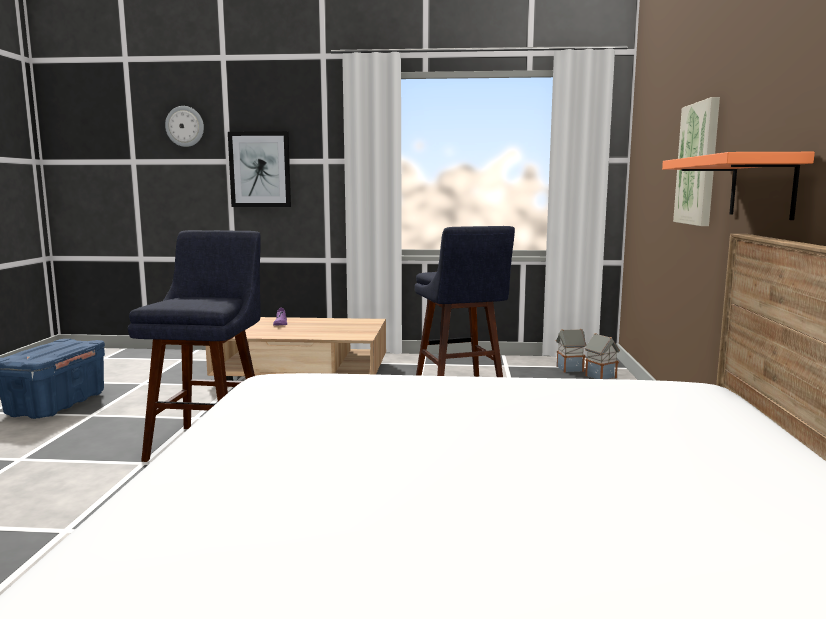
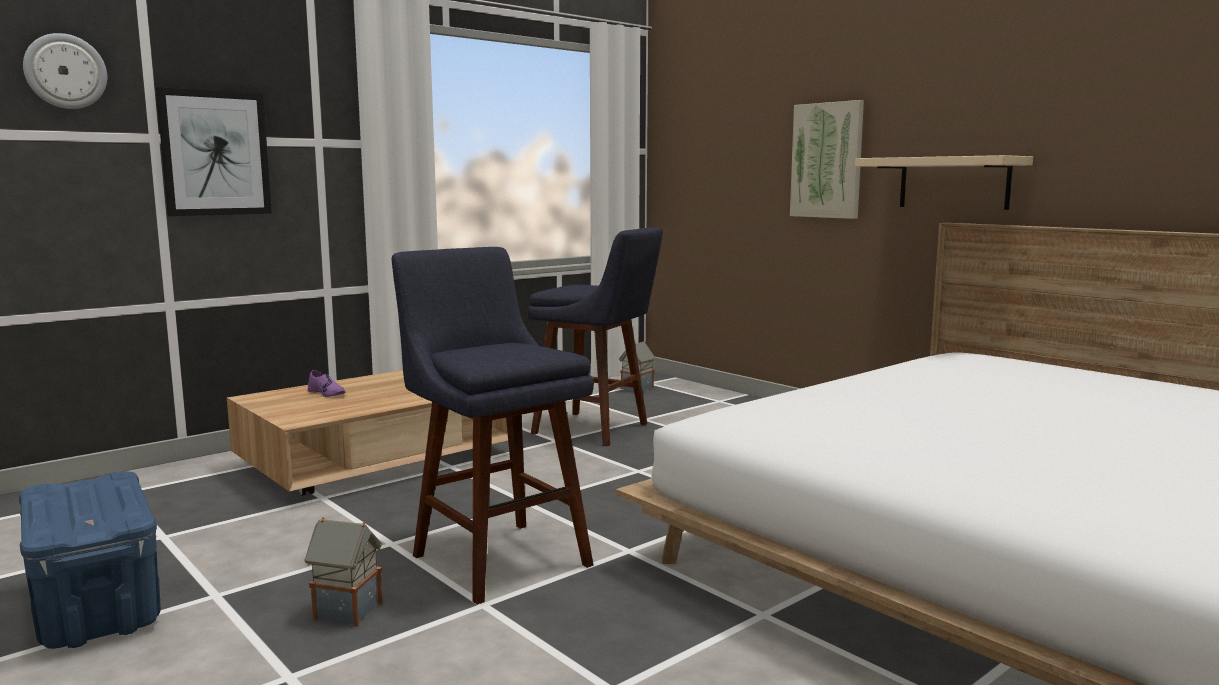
camera: 45 degrees left, 0 degrees up
toy house [585,333,620,379] -> toy house moved to [304,517,383,627]
orange shelf [662,152,815,220] -> beige shelf [855,155,1033,210]

